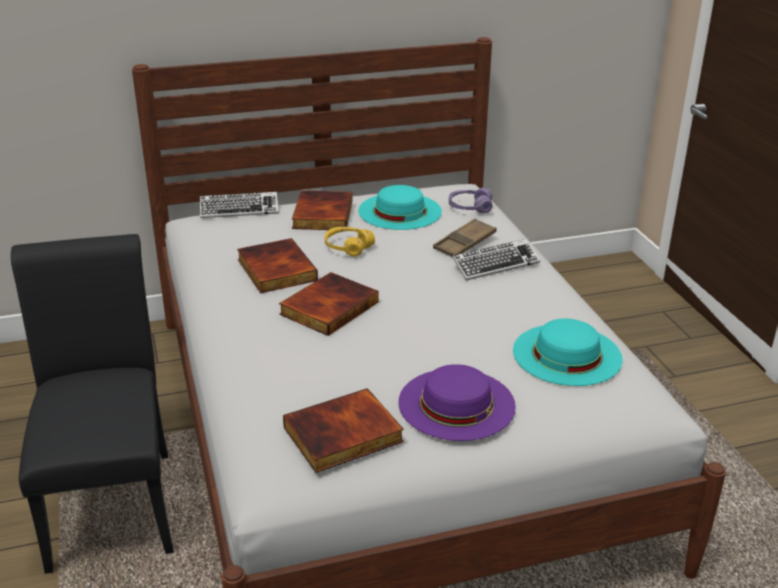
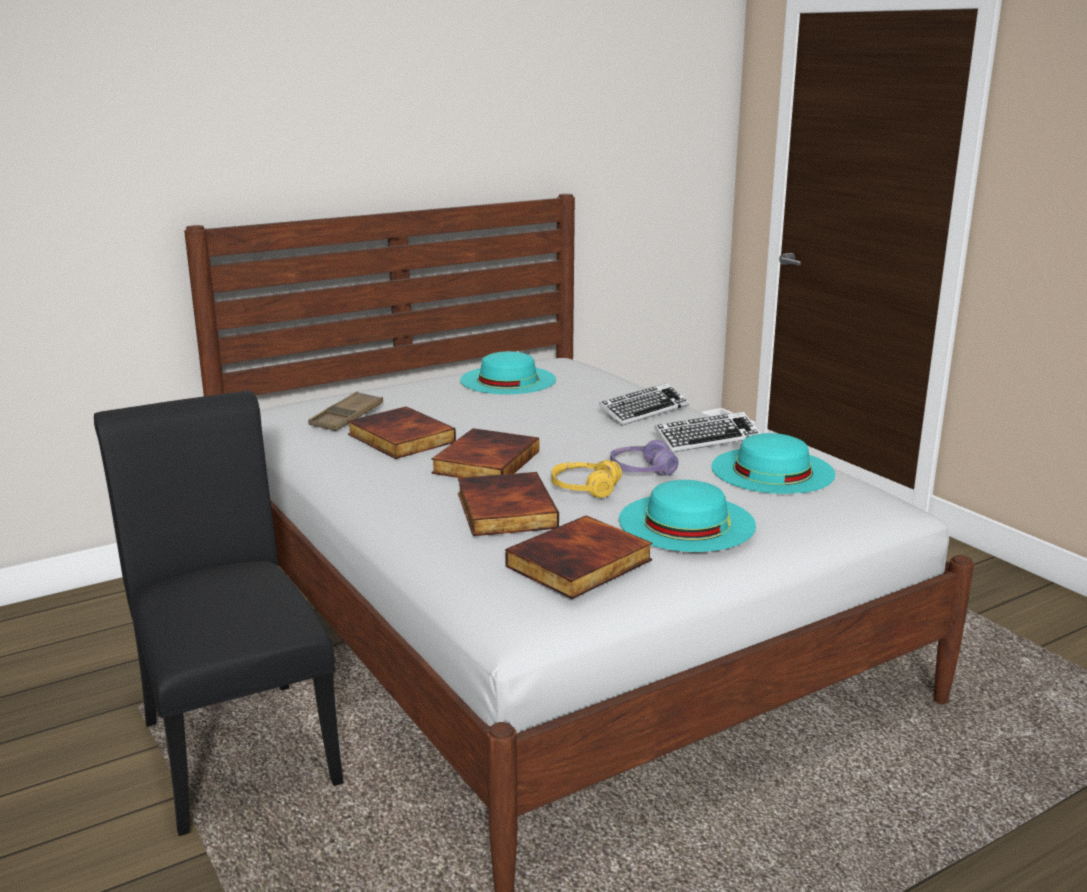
camera: 15 degrees left, 10 degrees down
keyboard [200,192,279,218] -> keyboard moved to [654,412,761,453]
book [292,190,352,230] -> book moved to [458,472,559,536]
yellow headphones [325,227,375,257] -> yellow headphones moved to [552,460,622,498]
purple hat [398,364,516,441] -> turquoise hat [619,480,756,552]
brown tray [433,218,497,257] -> brown tray moved to [308,391,383,431]
purple headphones [449,188,493,213] -> purple headphones moved to [610,440,678,476]

